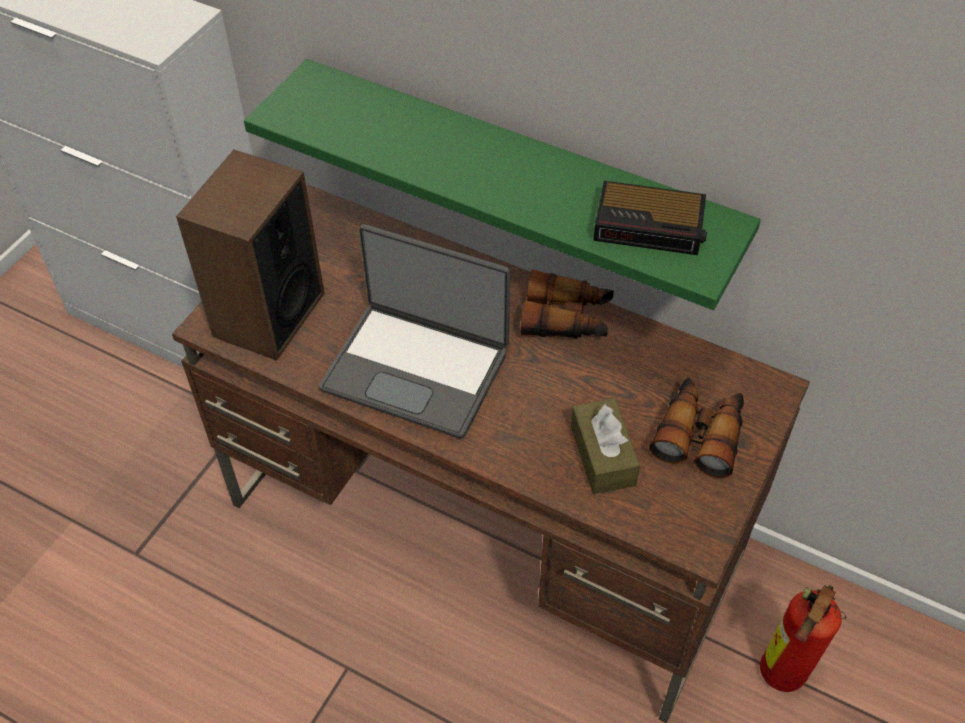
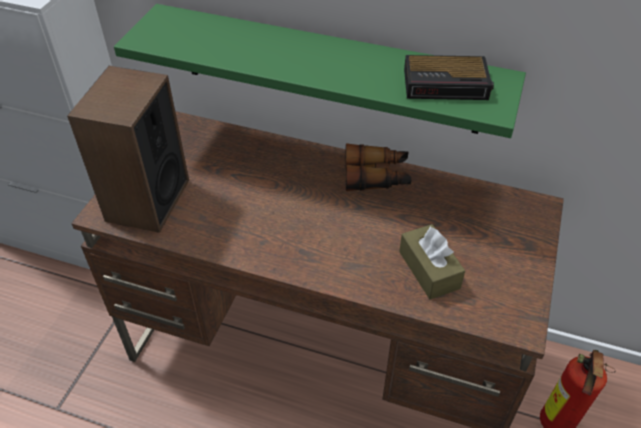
camera: 10 degrees left, 5 degrees down
laptop [319,224,510,438] -> none
binoculars [649,378,744,478] -> none

